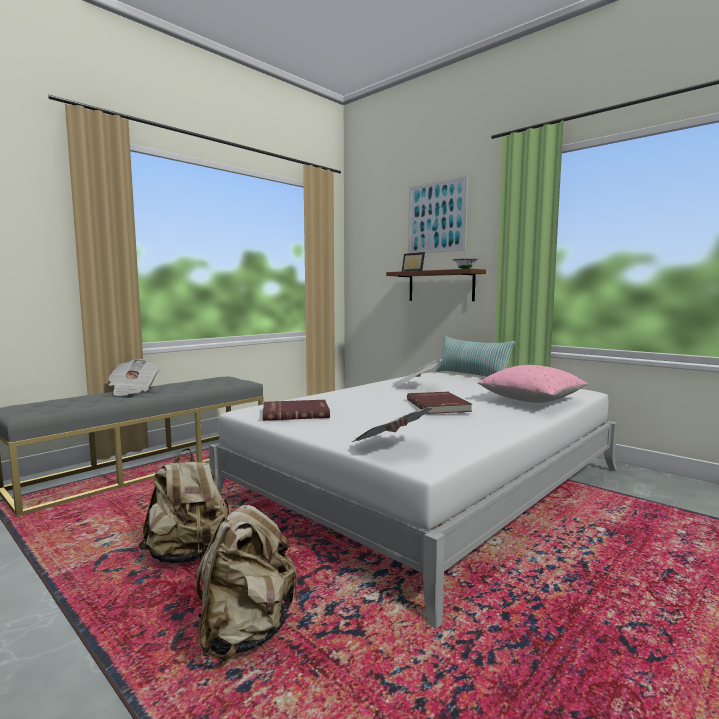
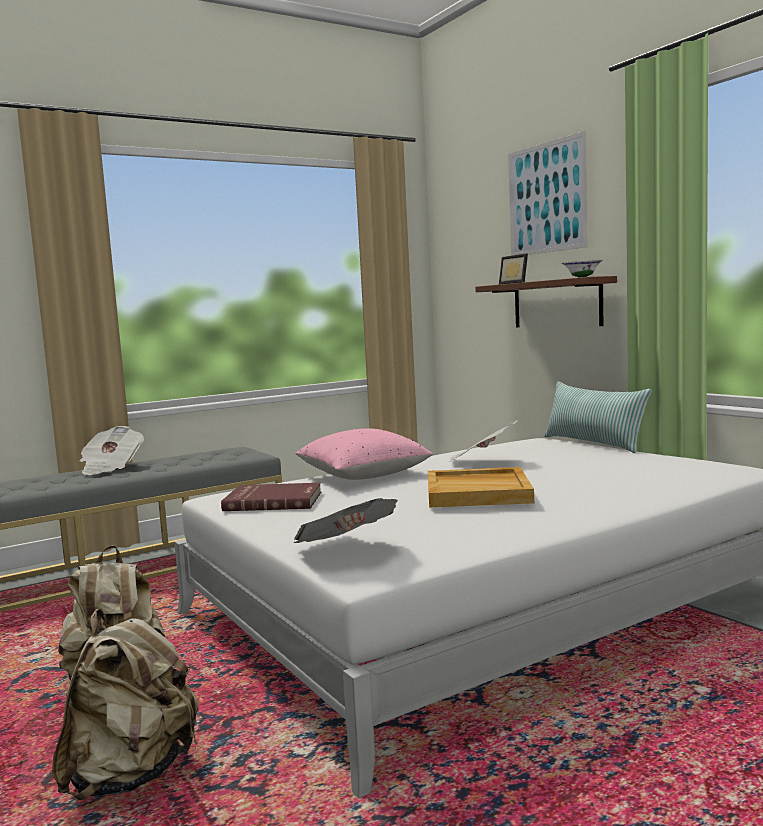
camera: 15 degrees right, 0 degrees up
red book [407,392,472,414] -> beige tray [428,467,534,507]
pink pillow [478,365,588,403] -> pink pillow moved to [295,428,434,480]

